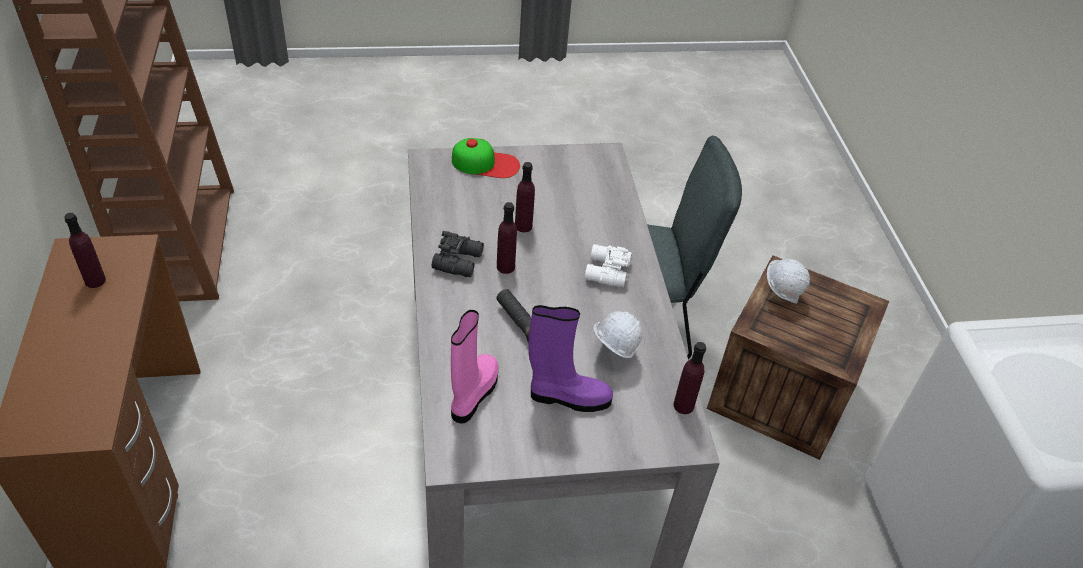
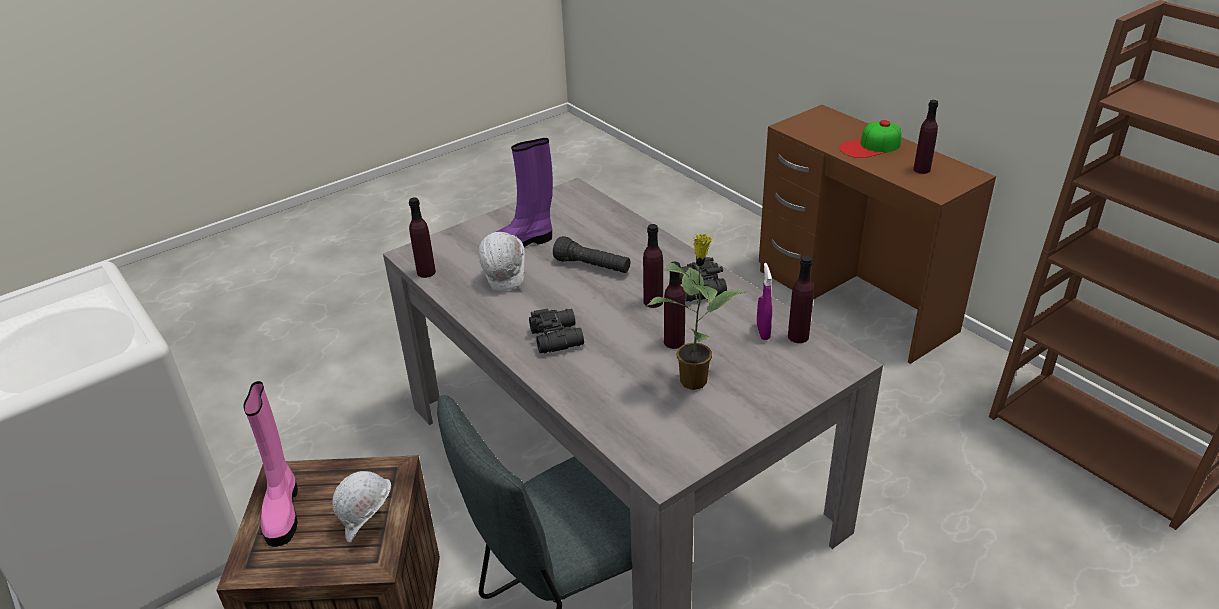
camera: 155 degrees right, 10 degrees down
pink boot [451,310,498,424] -> pink boot moved to [244,381,298,547]
cap [452,138,520,178] -> cap moved to [839,120,902,158]
white binoculars [584,244,632,287] -> black binoculars [529,308,584,353]
none -> potted plant [646,234,748,390]
none -> purple spray bottle [757,263,772,340]
none -> purple bottle [788,256,814,343]

